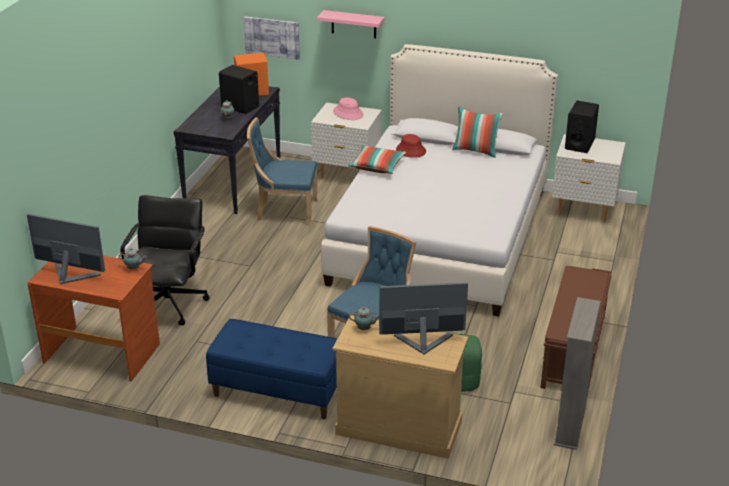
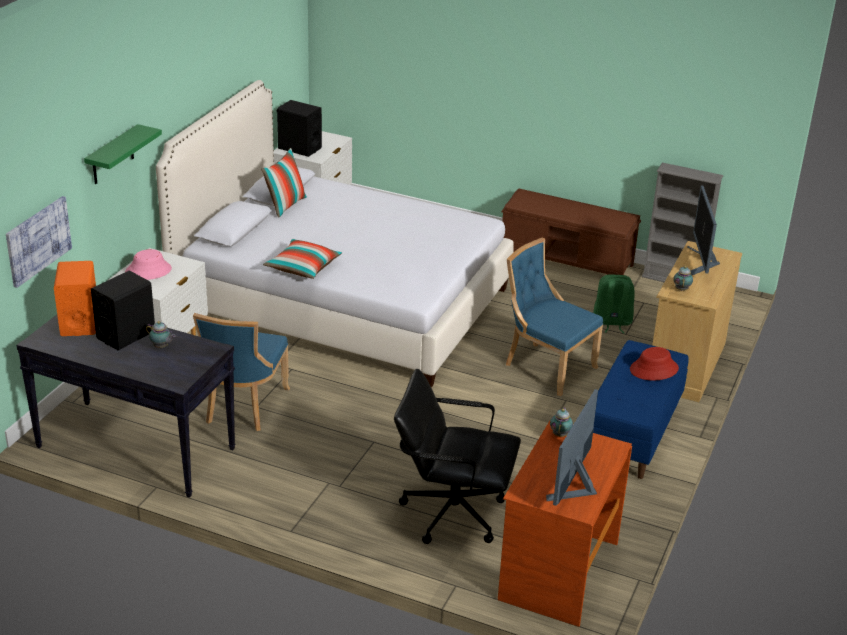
camera: 85 degrees left, 0 degrees up
pink shelf [317,10,385,38] -> green shelf [84,124,162,184]
red hat [396,134,426,158] -> red hat moved to [630,347,679,381]

